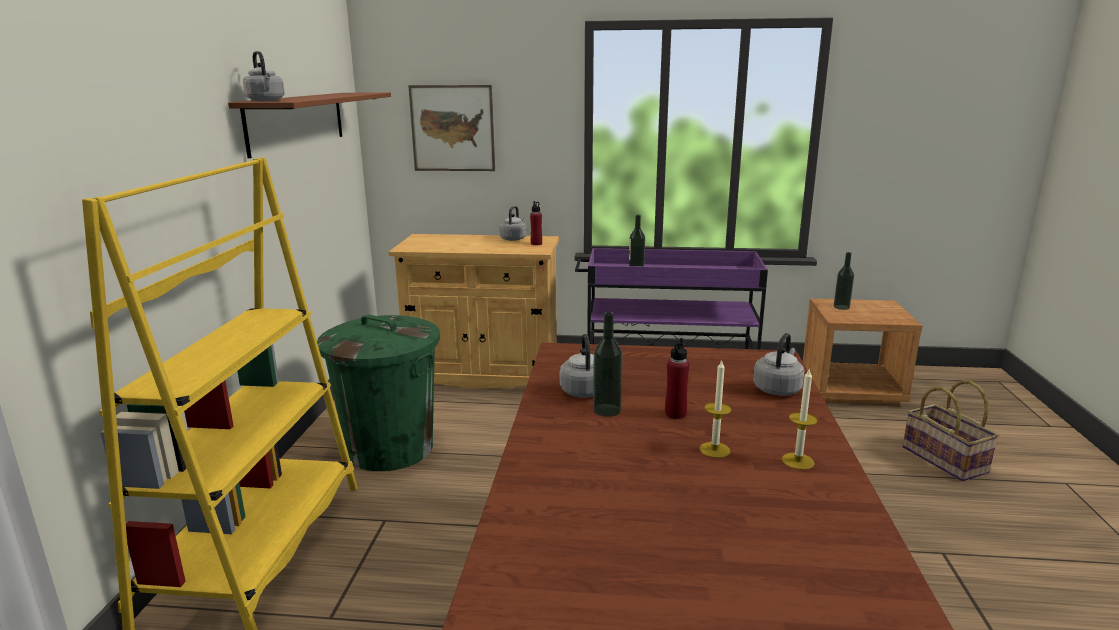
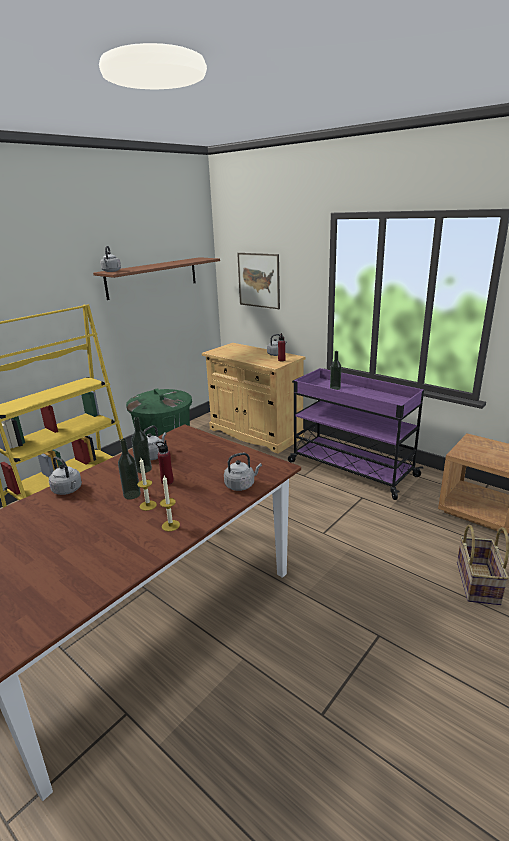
camera: 35 degrees right, 5 degrees up
bottle [834,252,854,310] -> bottle moved to [118,438,141,500]
none -> grey kettle [49,457,82,495]

